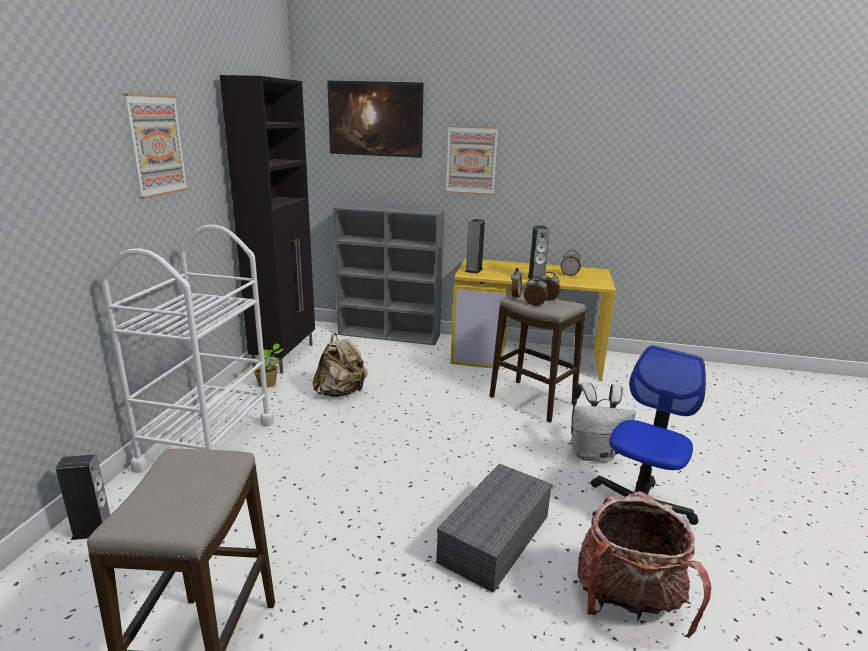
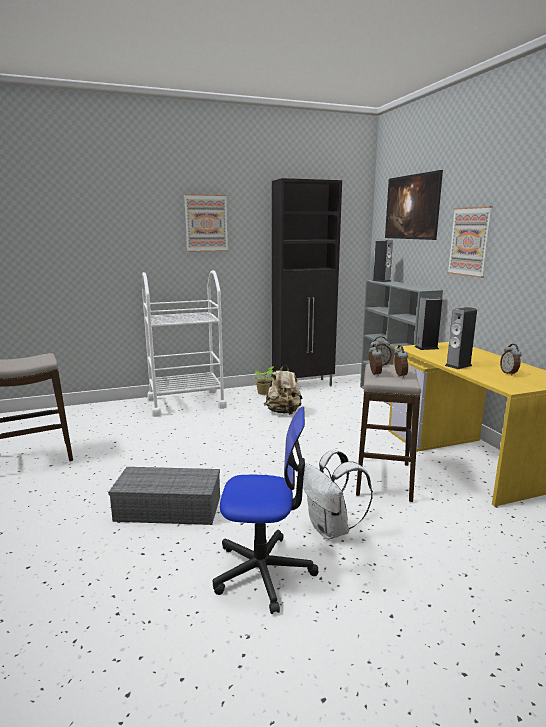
camera: 60 degrees right, 5 degrees down
speaker [56,455,110,540] -> speaker moved to [372,240,393,282]
backpack [577,491,711,638] -> none

